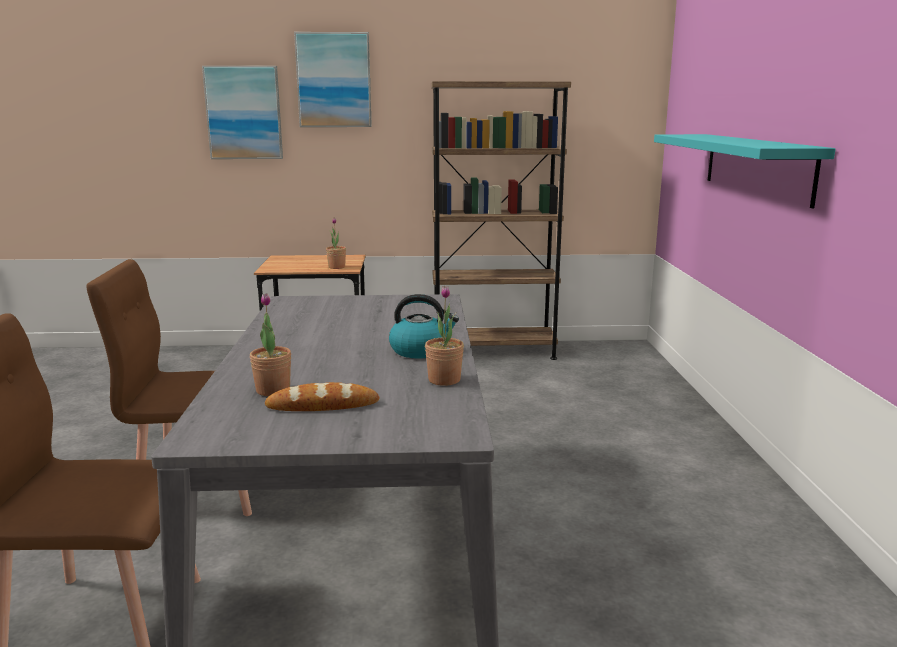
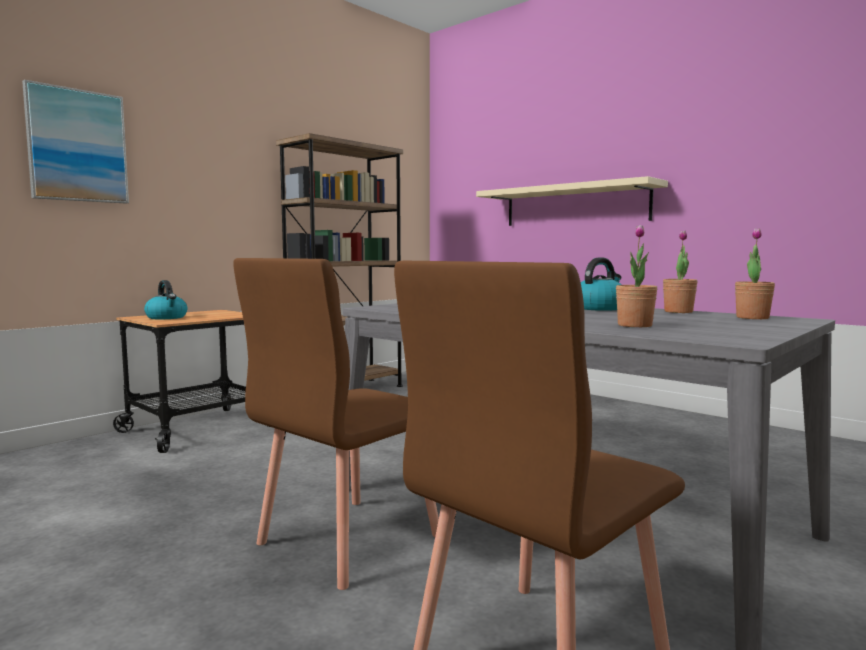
camera: 45 degrees left, 10 degrees down
bread [265,382,379,411] -> none
picture [294,32,372,127] -> none
potted plant [326,218,346,269] -> potted plant moved to [735,228,775,319]
turquoise shelf [654,134,836,208] -> beige shelf [476,176,668,226]
none -> kettle [144,280,187,319]

